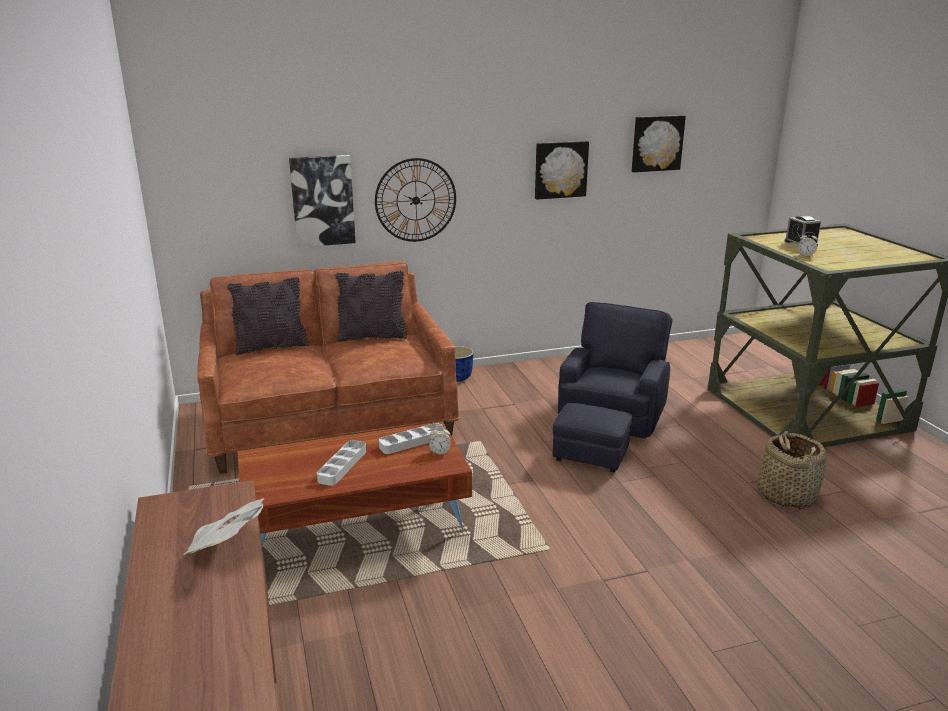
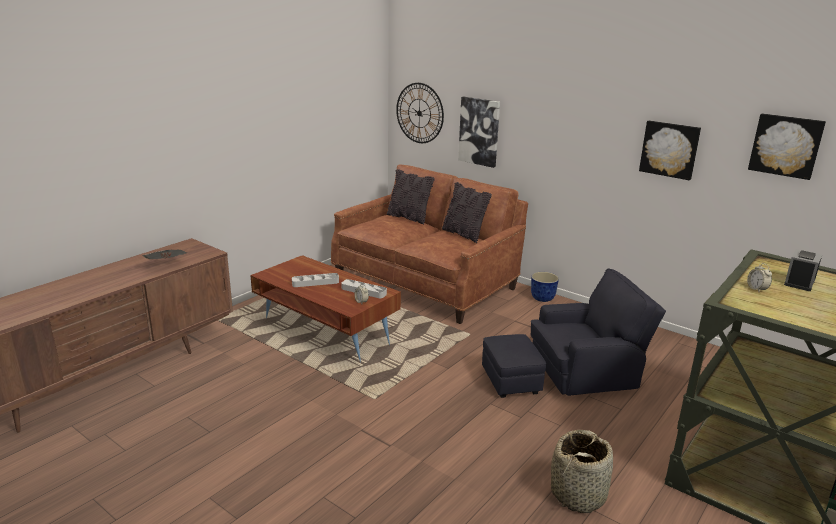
camera: 55 degrees right, 0 degrees up
wall clock [375,158,456,242] -> wall clock moved to [396,83,444,143]

